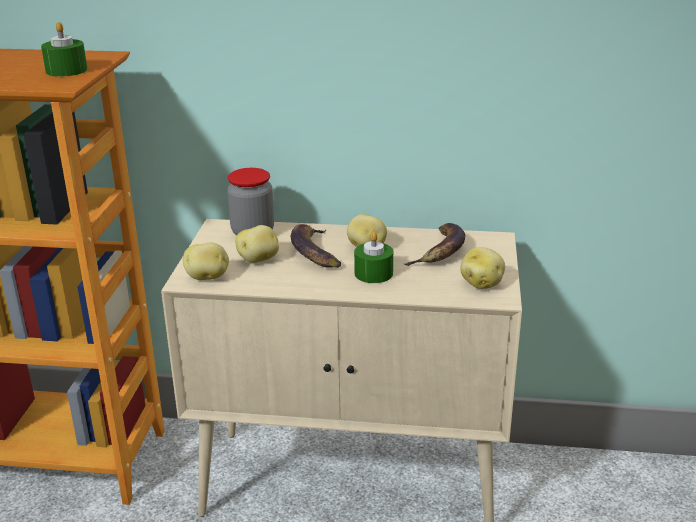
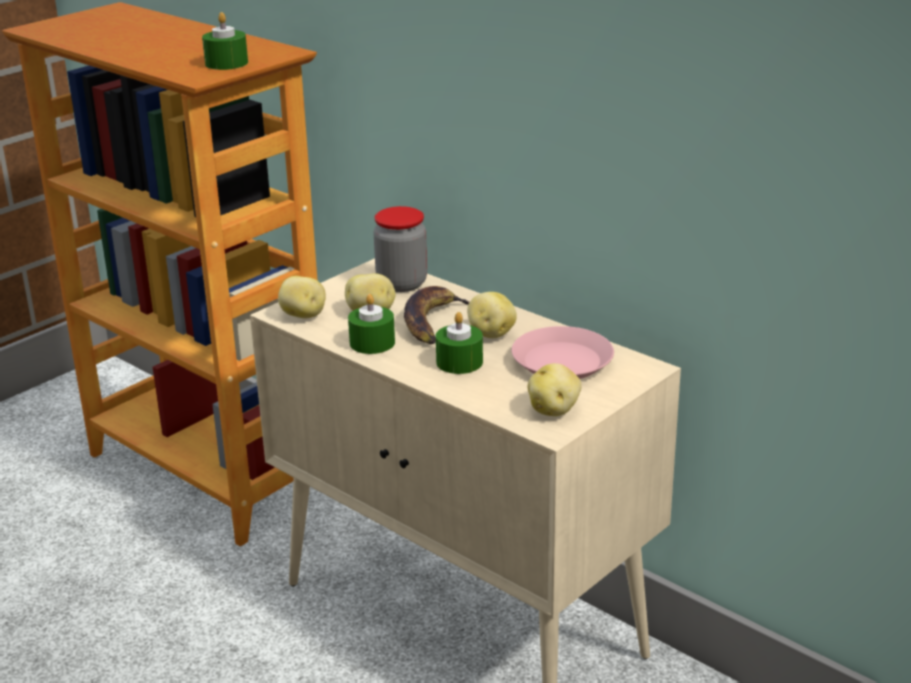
camera: 35 degrees right, 0 degrees up
banana [404,223,465,266] -> pink plate [512,326,614,379]
none -> green candle [348,294,395,354]

